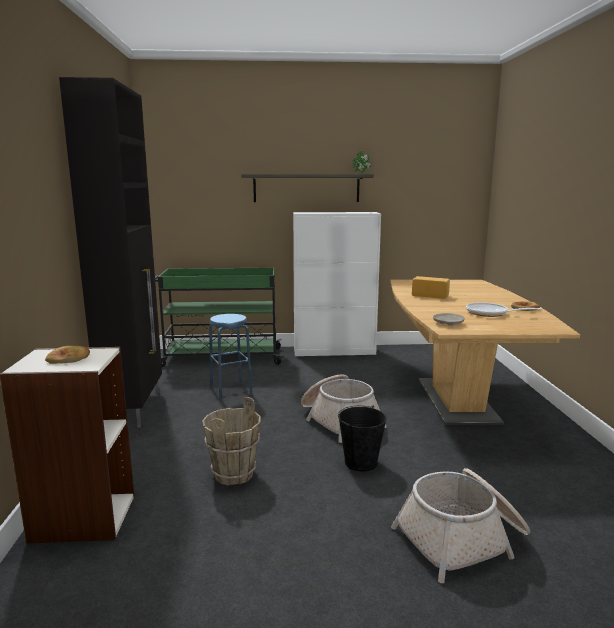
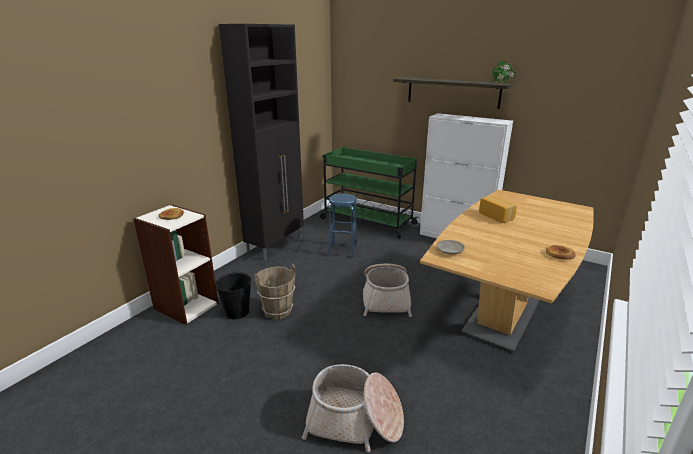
camera: 35 degrees right, 10 degrees up
black bucket [338,406,387,472] -> black bucket moved to [215,272,251,319]
frying pan [466,302,542,317] -> none

